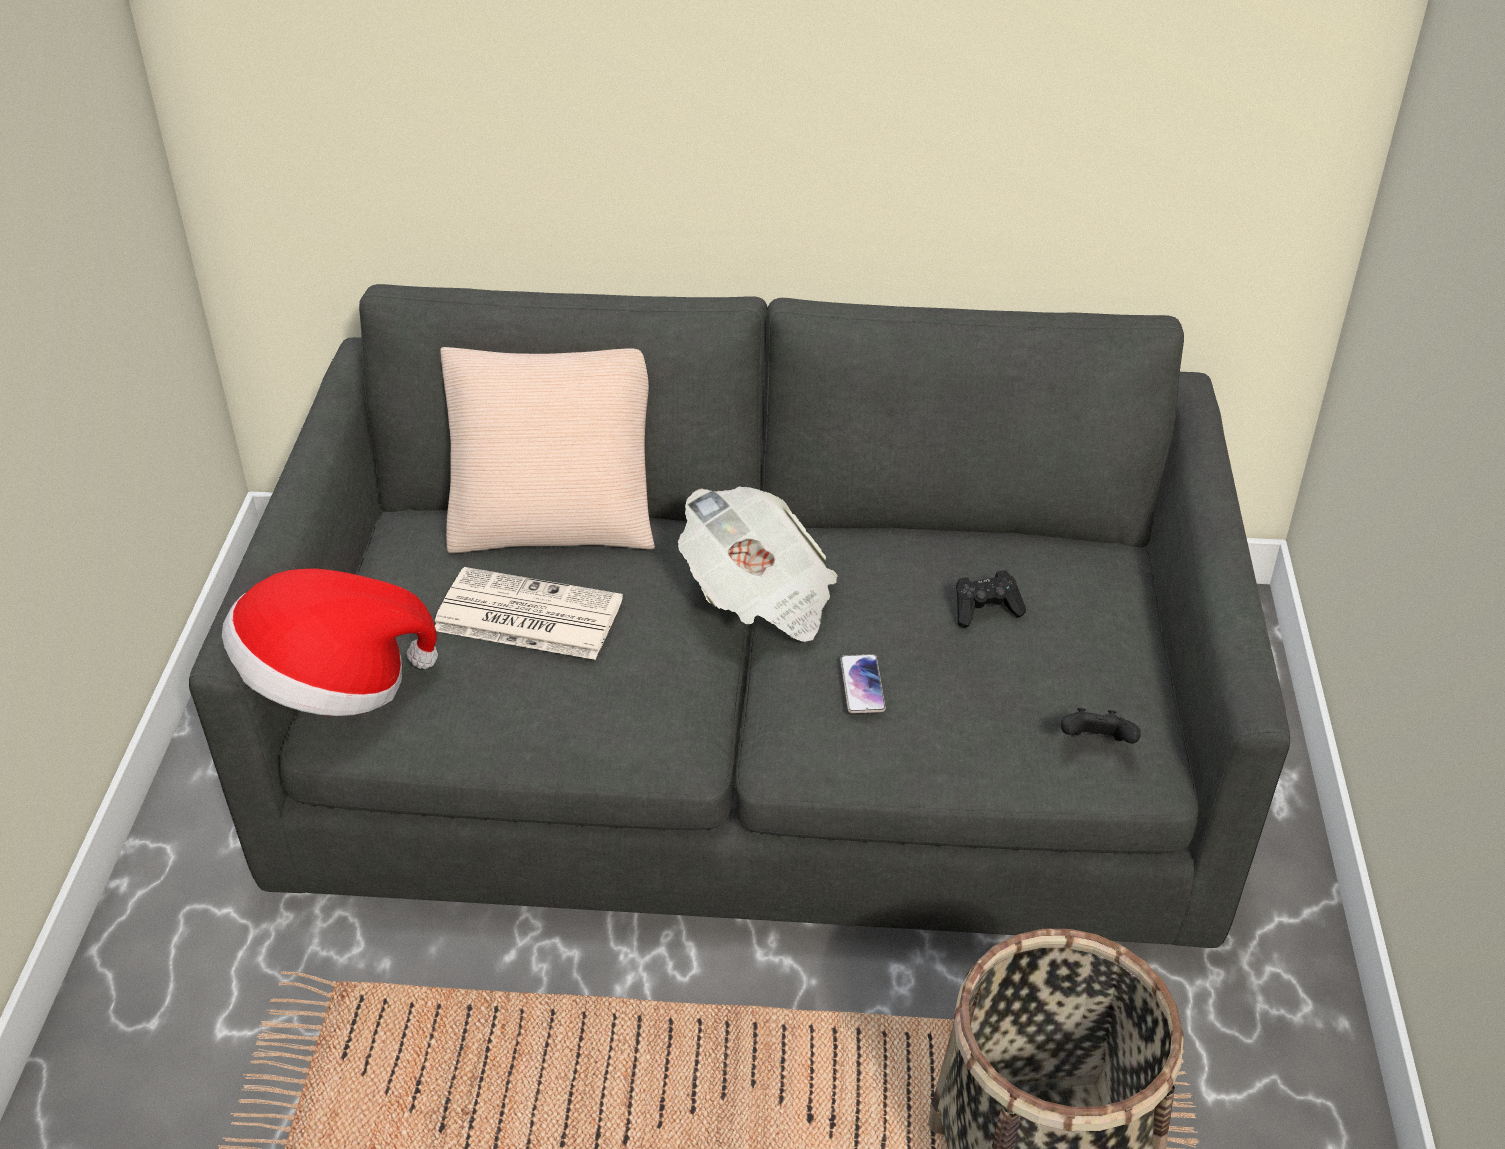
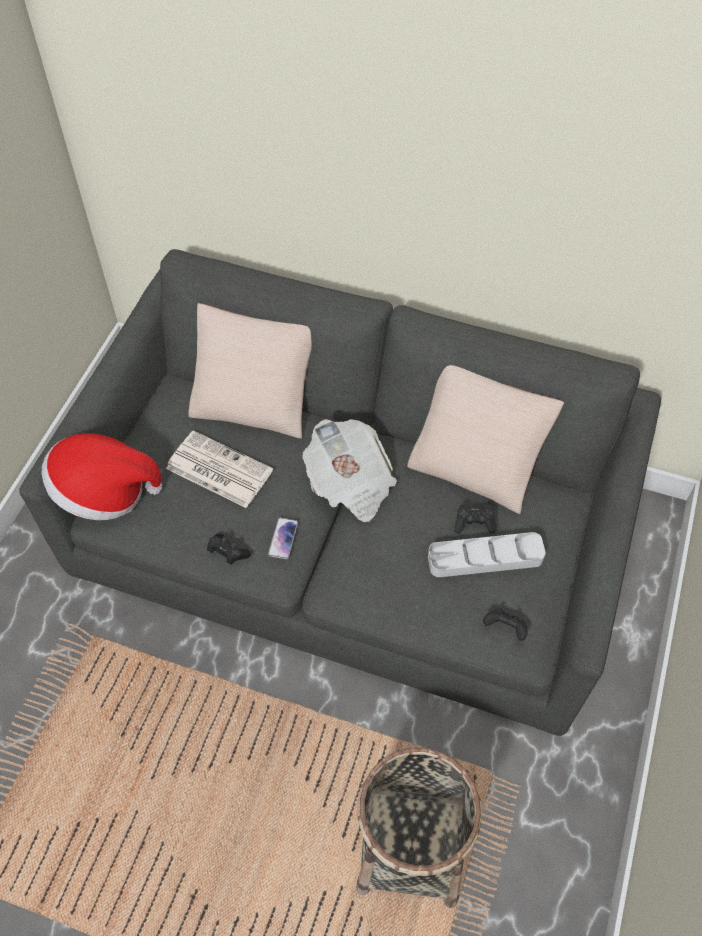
camera: 15 degrees right, 15 degrees up
phone [840,654,886,714] -> phone moved to [268,518,298,559]
none -> black game controller [207,534,251,565]
none -> beige pillow [407,365,564,514]
none -> grey tray [428,532,545,577]

